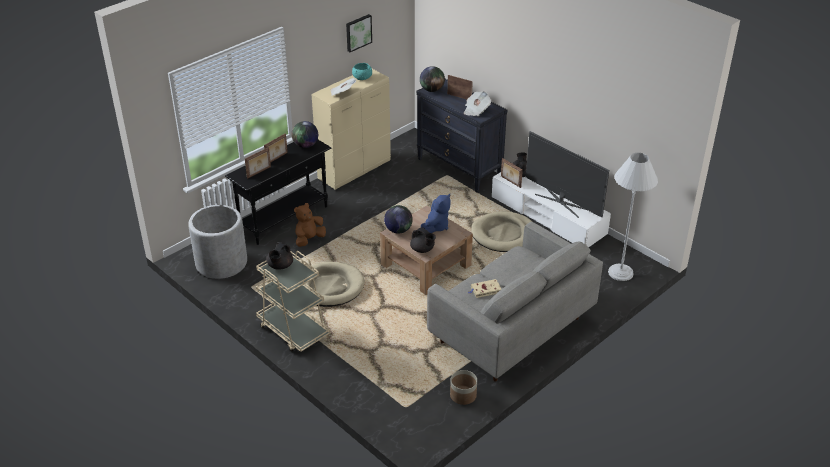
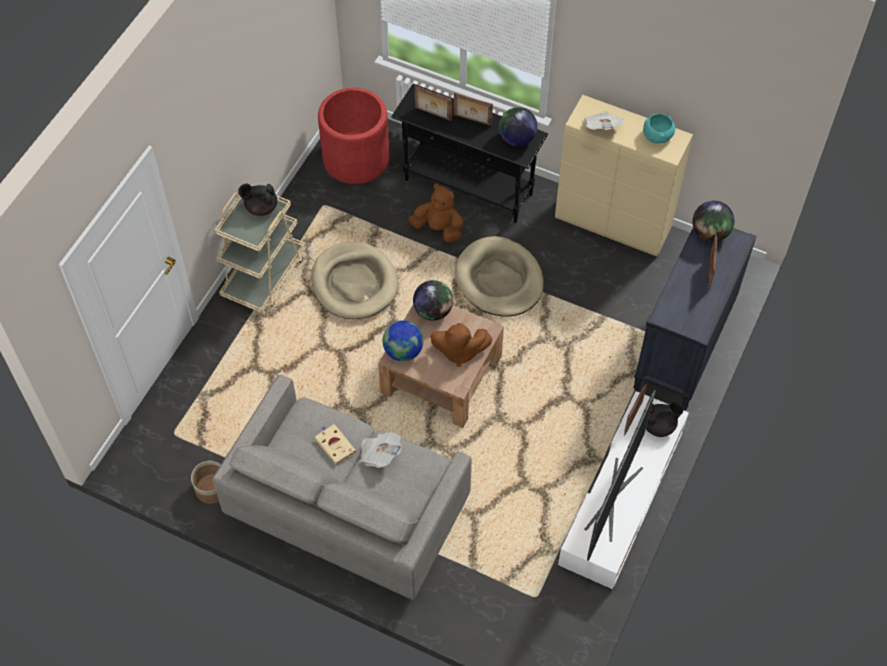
camera: 70 degrees right, 20 degrees up
grey planter [188,205,247,279] -> red planter [318,88,389,184]
picture [346,14,372,52] -> none
black teapot [410,227,436,253] -> globe [382,320,423,361]
blue plush toy [421,194,451,233] -> brown plush toy [430,323,492,367]
newspaper [464,91,491,116] -> newspaper moved to [360,431,402,468]
beige dog bed [471,211,532,252] -> beige dog bed moved to [455,236,544,317]
white floor lamp [608,153,658,281] -> none

